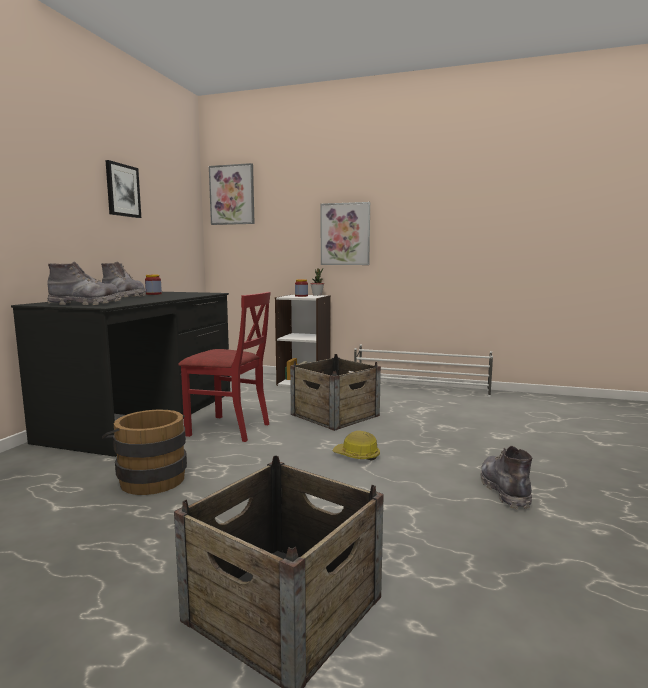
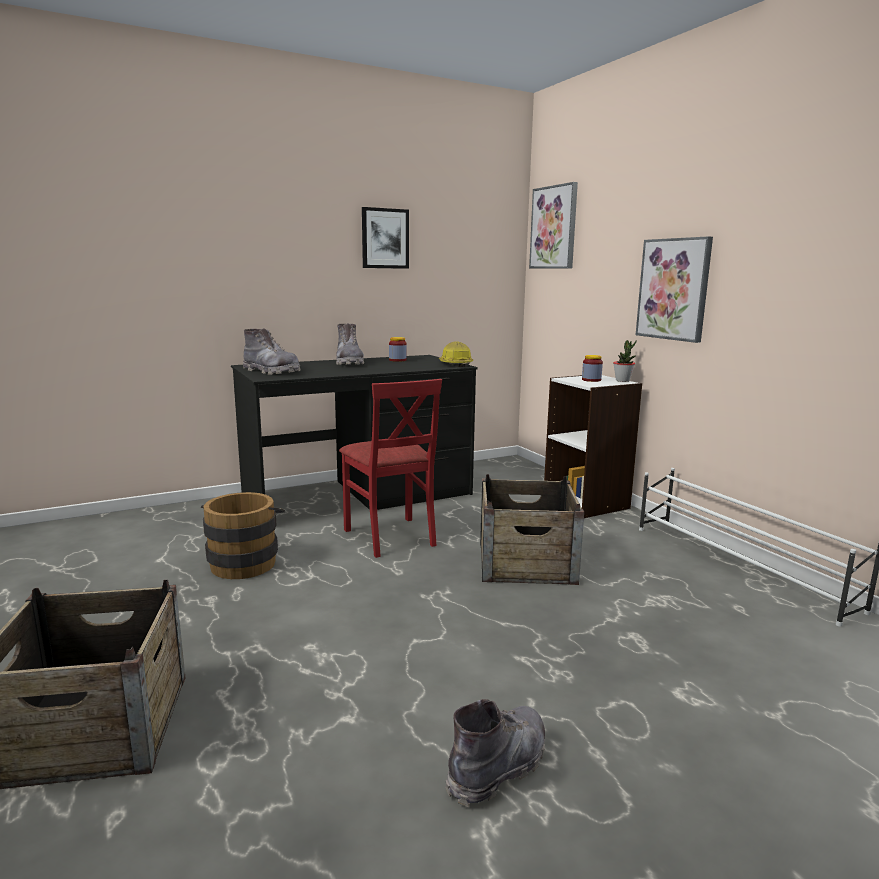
camera: 45 degrees right, 5 degrees up
hard hat [332,431,380,461] -> hard hat moved to [439,341,473,367]

